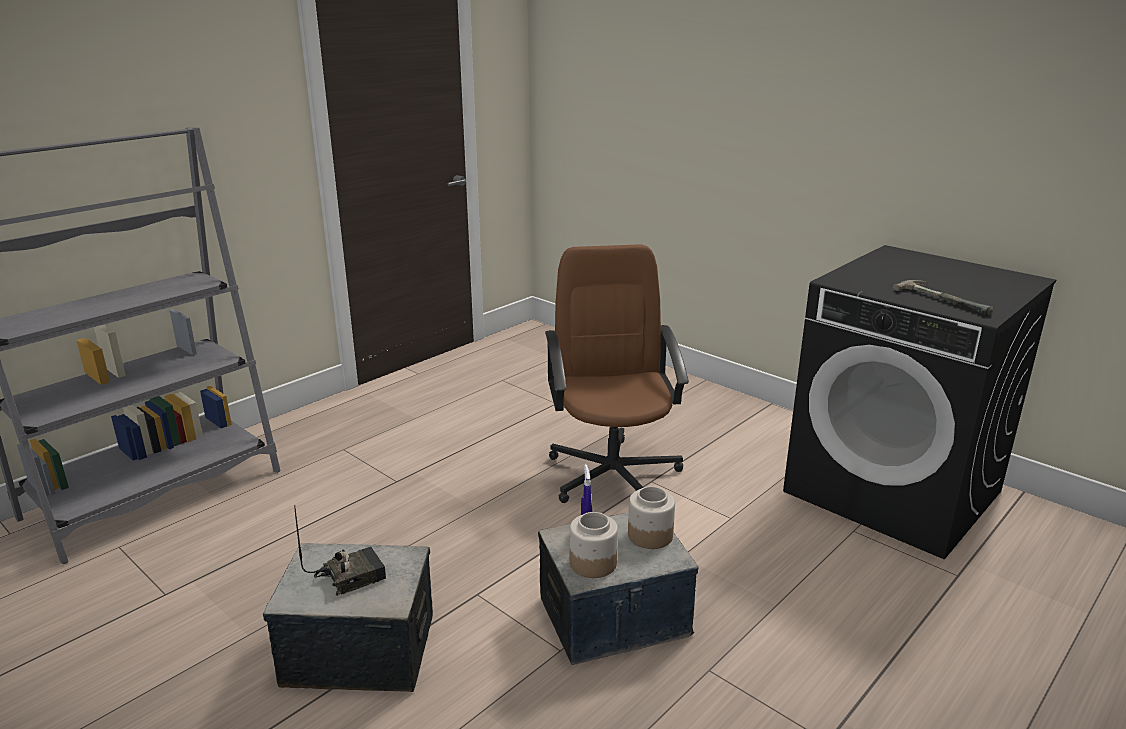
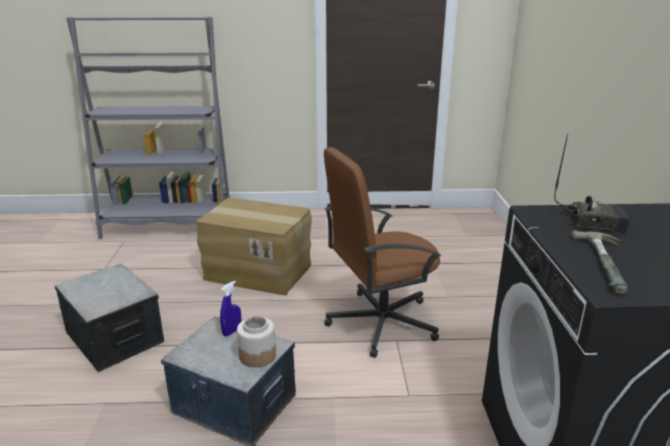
camera: 45 degrees right, 0 degrees up
radio [294,505,386,596] -> radio moved to [554,134,630,232]
brown office chair [545,244,689,503] -> brown office chair turned 150 degrees counterclockwise [324,147,441,358]
jar [570,512,618,578] -> none
none -> cardboard box [196,197,312,296]

